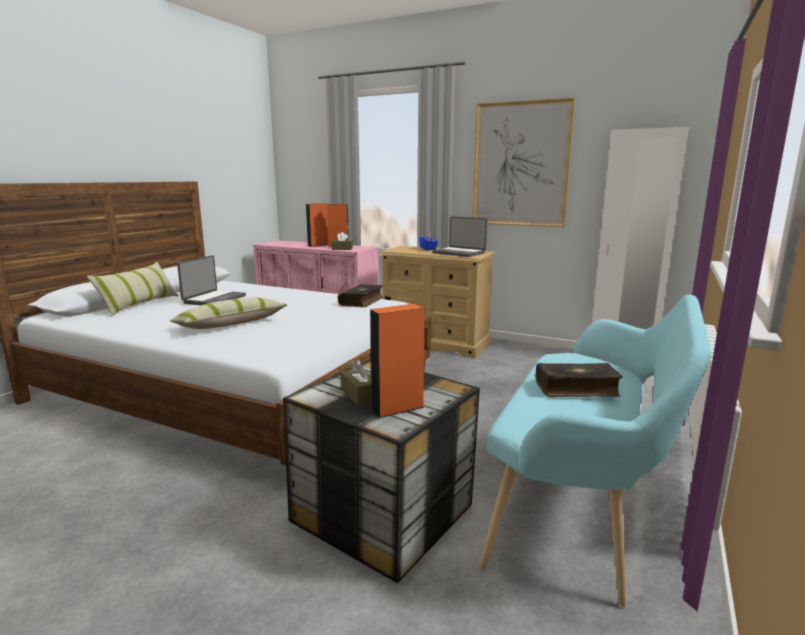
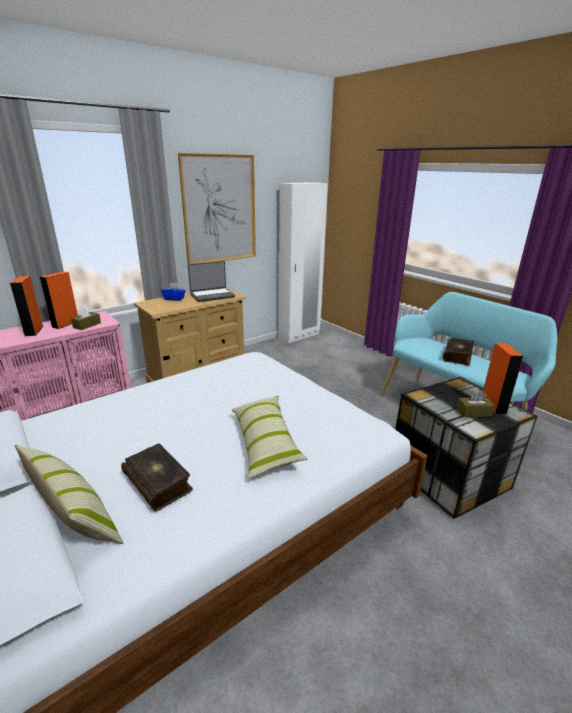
camera: 65 degrees left, 10 degrees up
laptop [177,255,246,305] -> none
book [338,284,383,307] -> book moved to [121,443,193,511]

